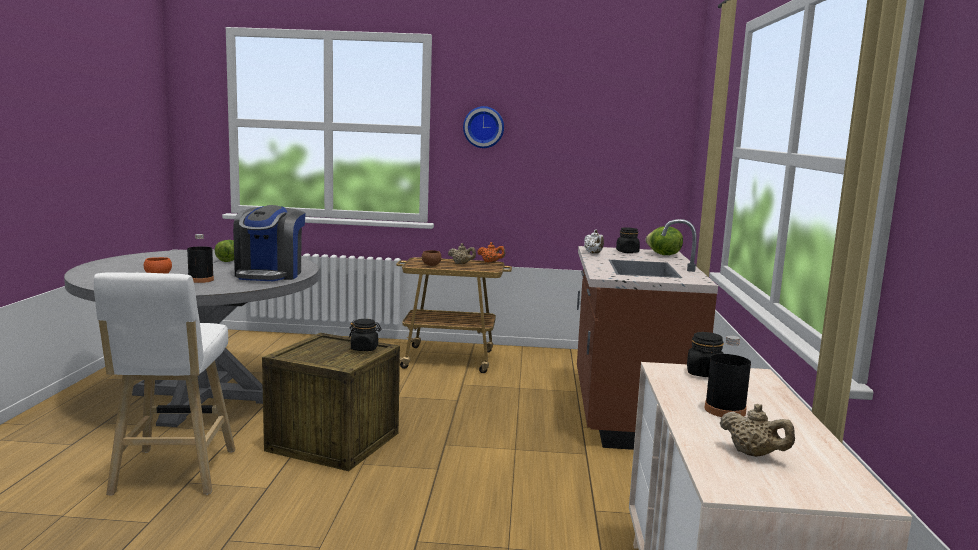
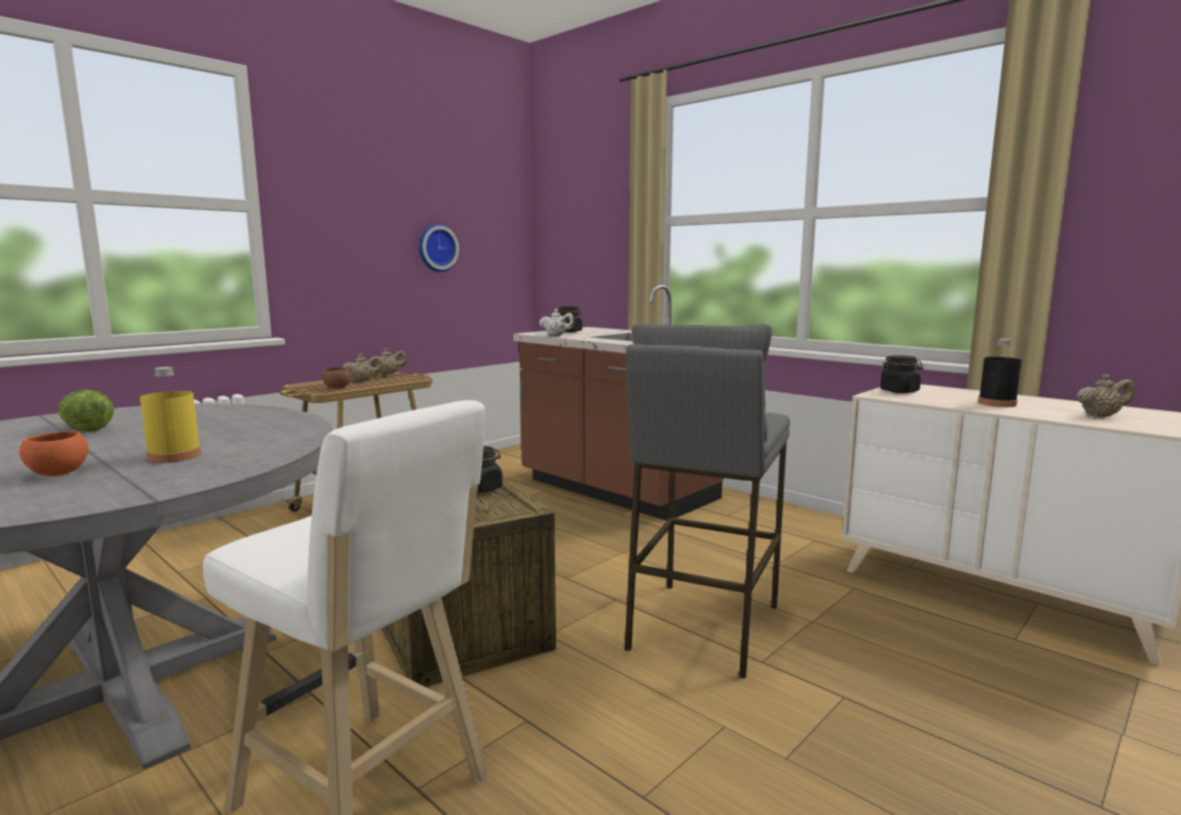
camera: 50 degrees left, 0 degrees up
black bottle [187,234,214,283] -> yellow bottle [140,367,201,463]
coffee machine [233,205,306,281] -> none
wall clock [463,106,504,148] -> wall clock moved to [418,224,459,272]
orange teapot [477,242,505,263] -> beige teapot [372,348,407,375]
lettuce [646,226,683,255] -> none
none -> grey stool [624,324,790,679]

